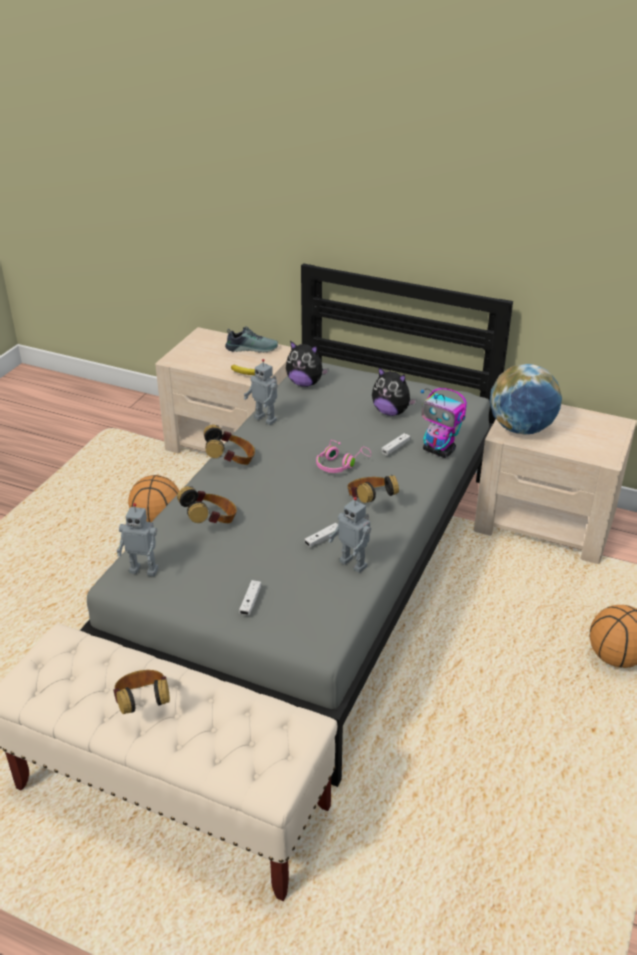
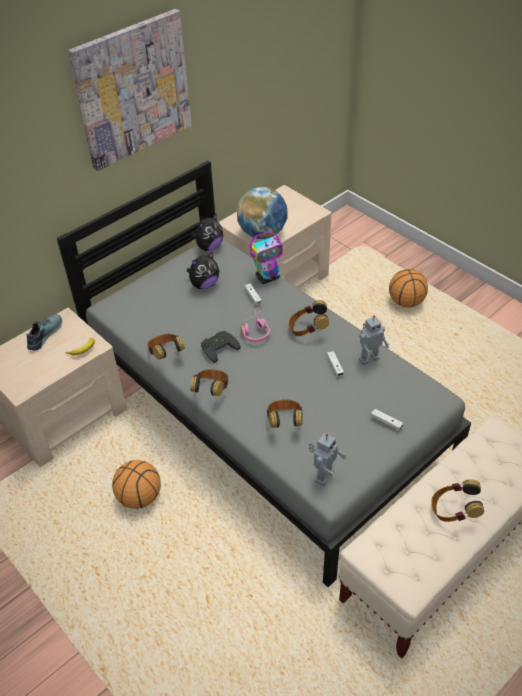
camera: 65 degrees left, 10 degrees up
toy robot [243,359,278,425] -> headphones [147,334,185,360]
plush toy [286,341,329,387] -> plush toy moved to [191,213,223,251]
none -> picture [68,9,192,171]
none -> black game controller [201,331,241,363]

